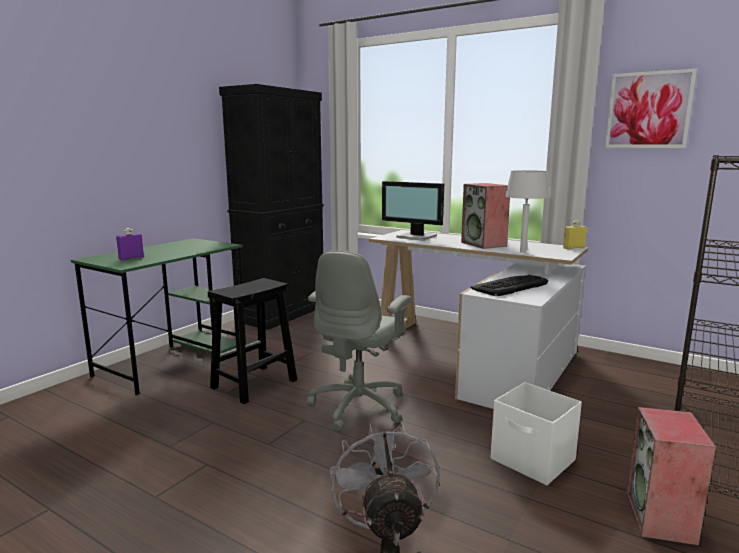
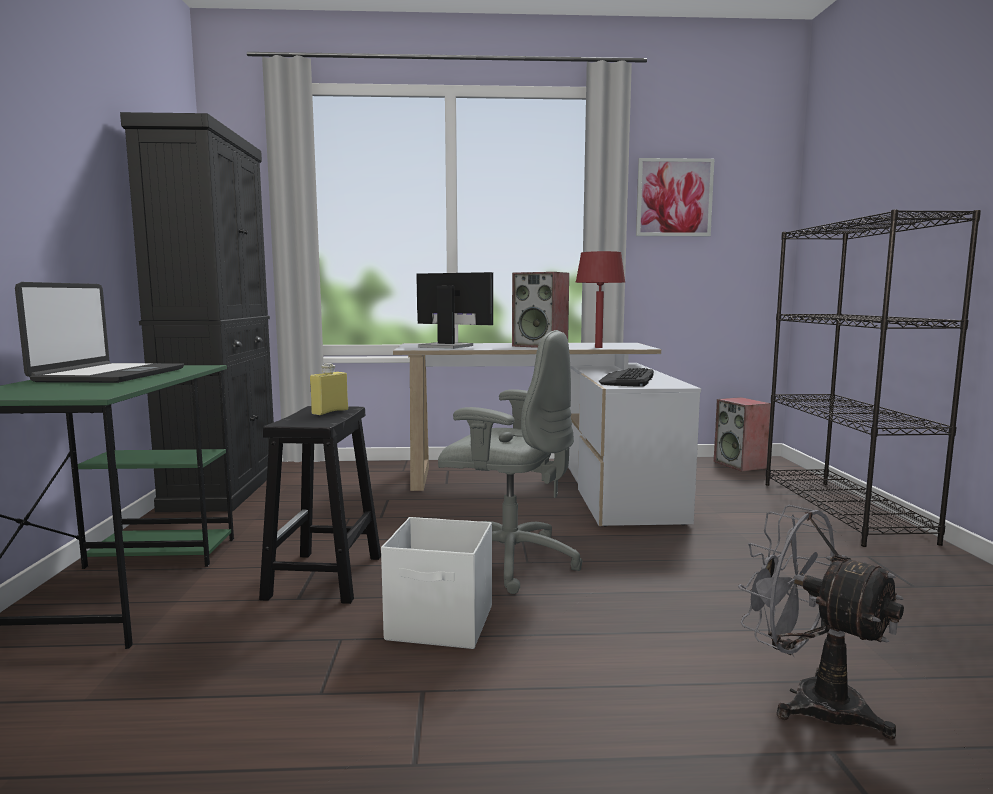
camera: 35 degrees left, 5 degrees down
purple bottle [116,228,144,261] -> none
grey office chair [307,251,412,431] -> grey office chair turned 60 degrees counterclockwise [438,330,583,594]
monitor [382,181,444,241] -> monitor turned 150 degrees counterclockwise [416,272,493,349]
white storage box [491,382,582,485] -> white storage box moved to [381,517,492,649]
grey table lamp [505,170,549,253] -> red table lamp [575,251,625,348]
yellow bottle [563,221,587,250] -> yellow bottle moved to [310,363,348,415]
speaker [626,407,716,546] -> speaker moved to [714,397,771,472]
none -> laptop [15,282,184,383]

